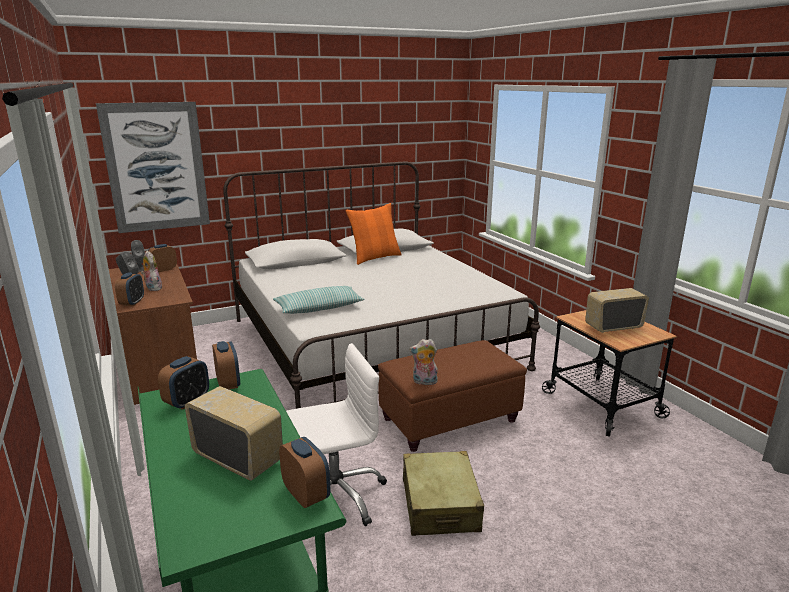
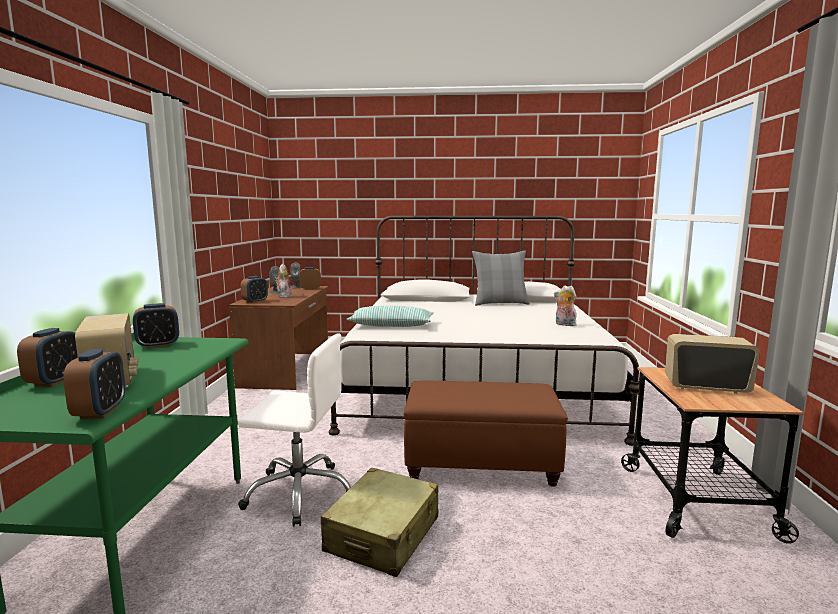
camera: 30 degrees right, 10 degrees down
picture [96,102,210,233] -> none
alarm clock [212,341,240,389] -> alarm clock moved to [17,328,78,387]
orange pillow [345,203,402,265] -> grey pillow [472,251,530,306]
plush toy [409,339,438,385] -> plush toy moved to [554,285,577,326]

